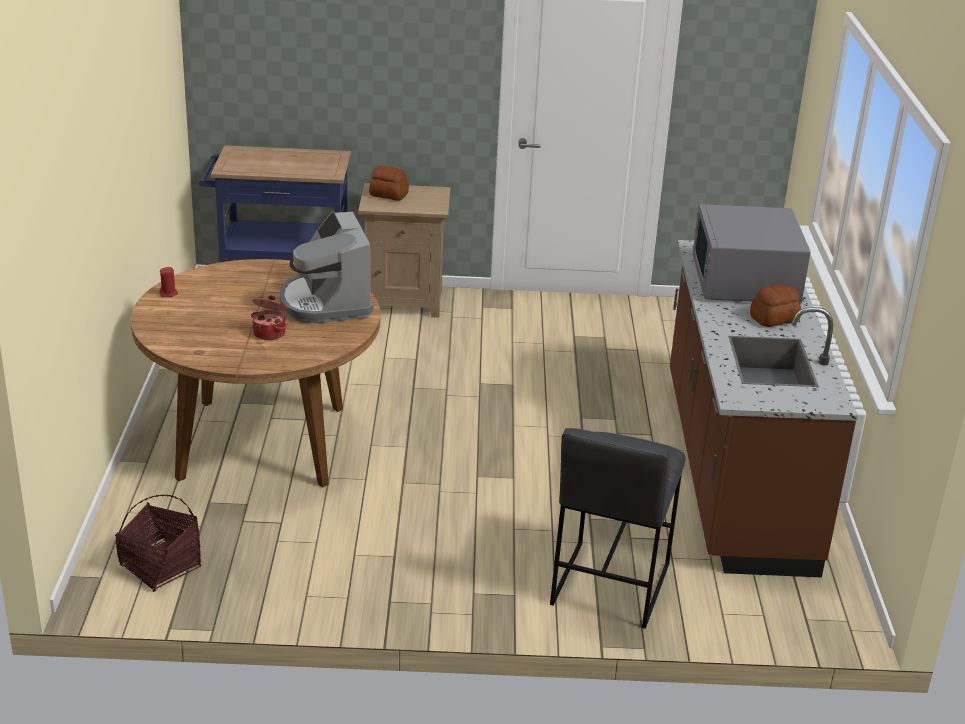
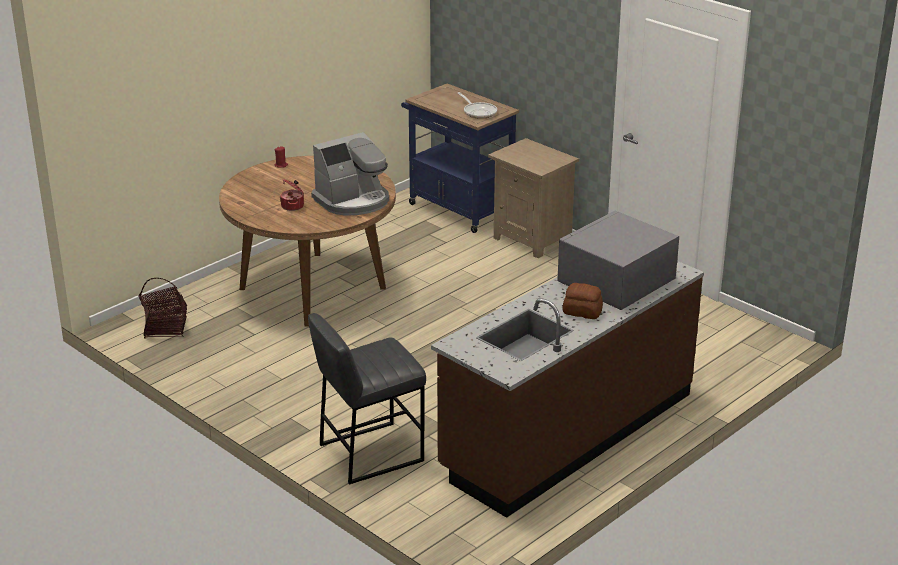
camera: 45 degrees right, 0 degrees up
coffee machine [280,212,374,323] -> coffee machine turned 150 degrees counterclockwise [311,132,389,216]
bread [369,166,409,201] -> none
none -> frying pan [458,92,497,119]

